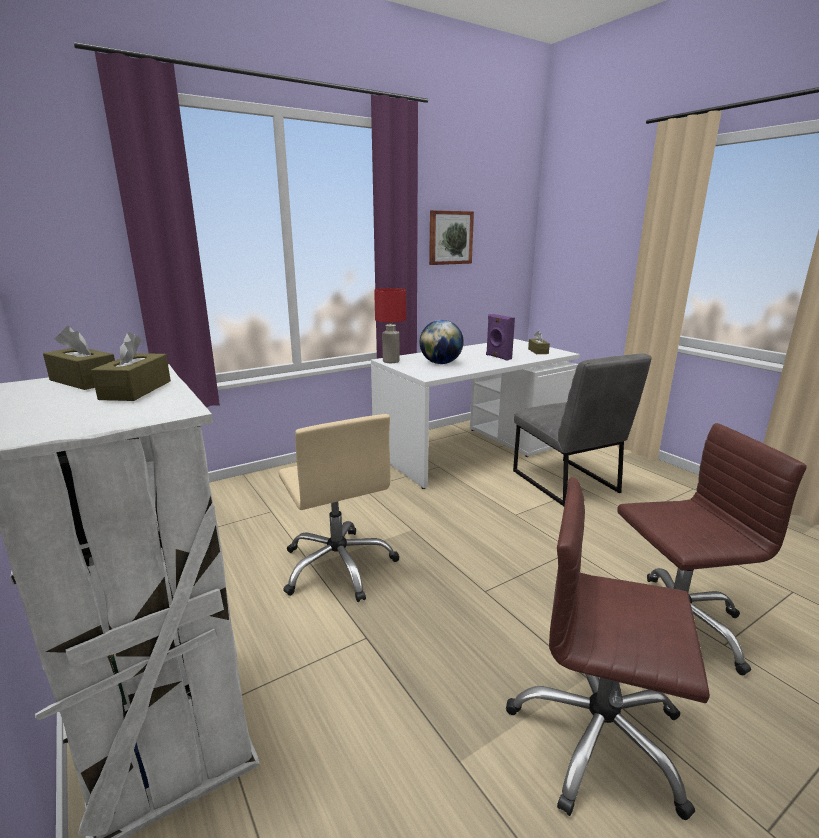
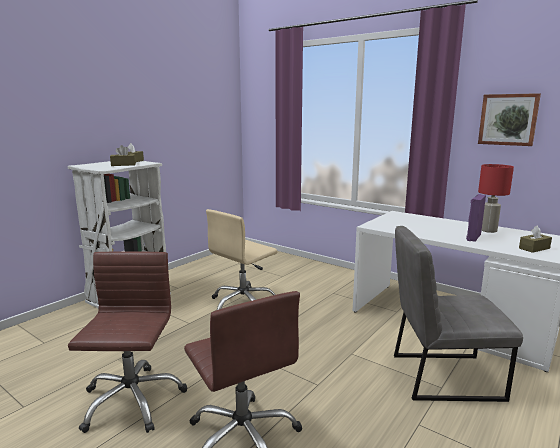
camera: 70 degrees right, 5 degrees down
red table lamp [374,288,406,363] -> red table lamp moved to [478,164,514,233]
globe [420,320,464,364] -> none
grey chair [513,353,652,506] -> grey chair turned 45 degrees clockwise [394,226,523,402]

